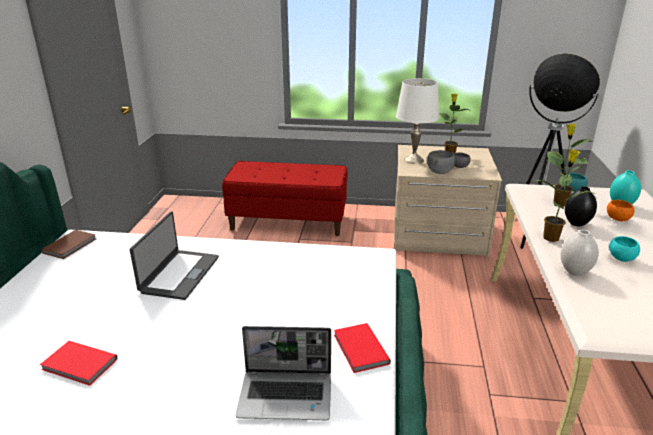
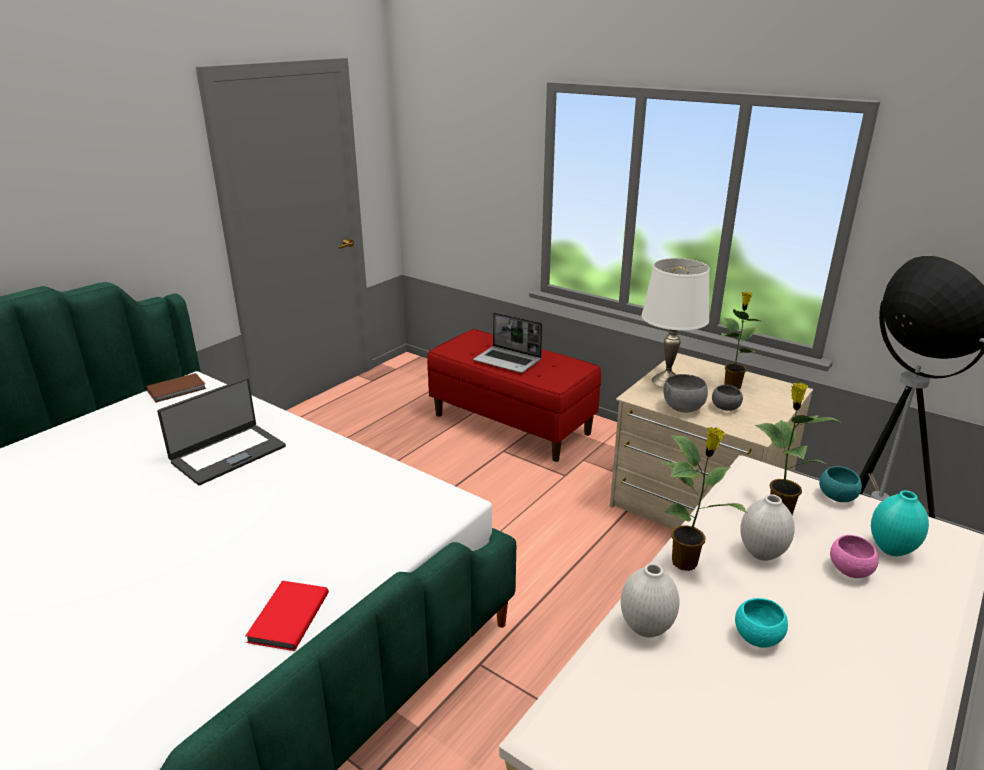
camera: 30 degrees right, 0 degrees up
red book [40,341,118,386] -> none
laptop [236,326,331,420] -> laptop moved to [473,312,543,373]
black vase [565,186,597,227] -> white vase [741,494,795,561]
orange bowl [607,200,635,221] -> pink bowl [830,535,879,578]

